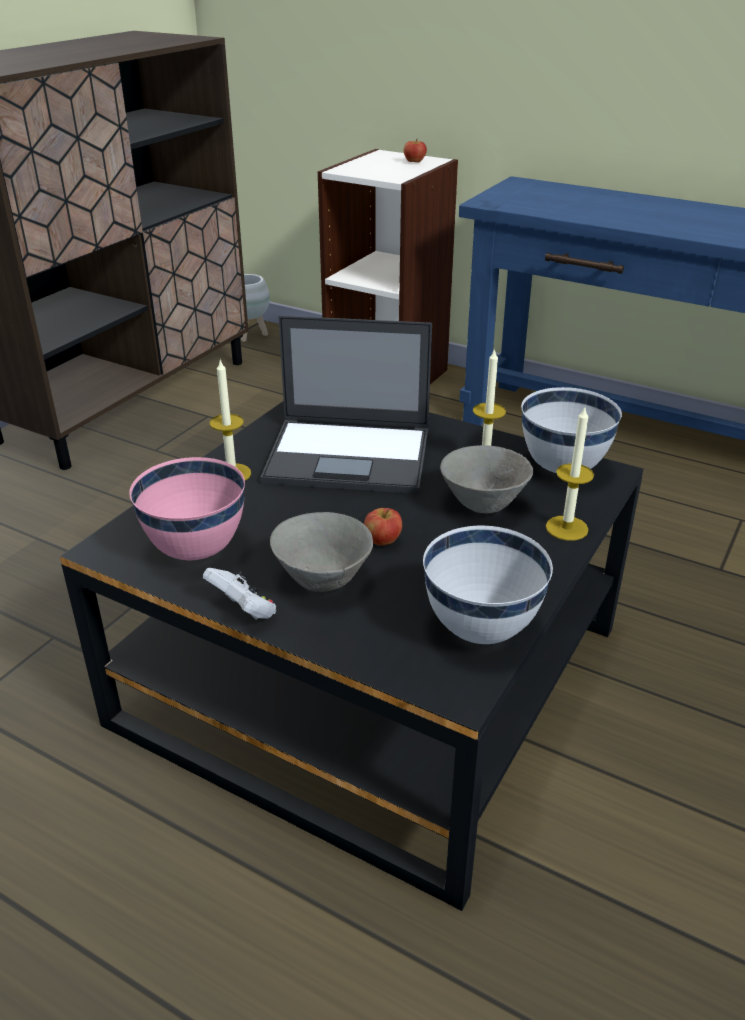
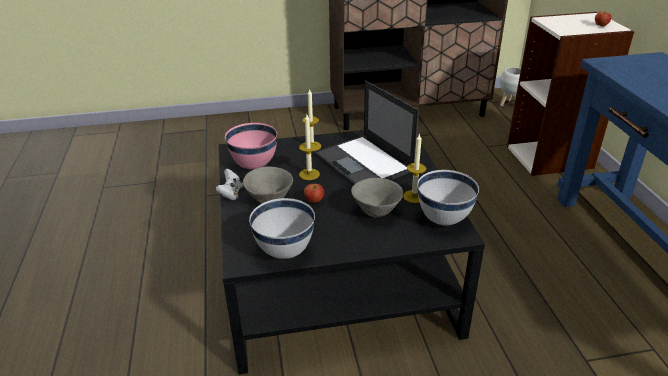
camera: 50 degrees right, 0 degrees up
candle [546,408,594,541] -> candle moved to [299,115,320,180]

